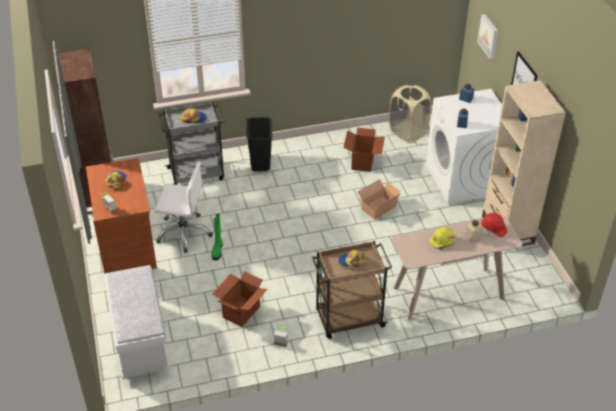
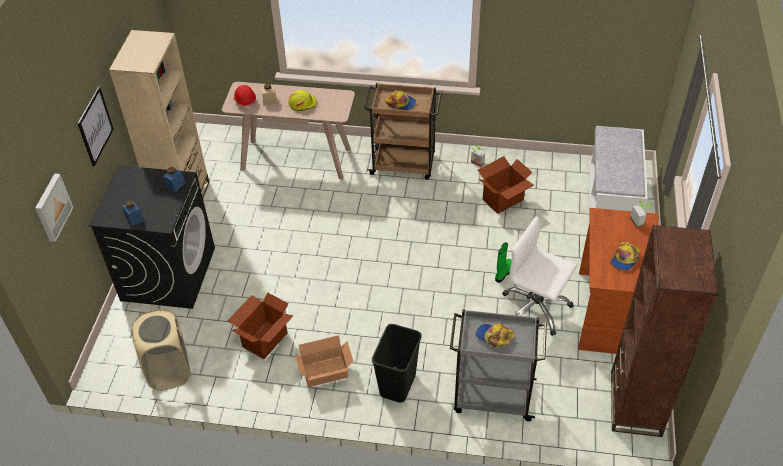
camera: 155 degrees left, 5 degrees up
cardboard box [358,179,401,220] -> cardboard box moved to [295,335,354,387]
white washing machine [426,89,502,204] -> black washing machine [88,165,215,309]

